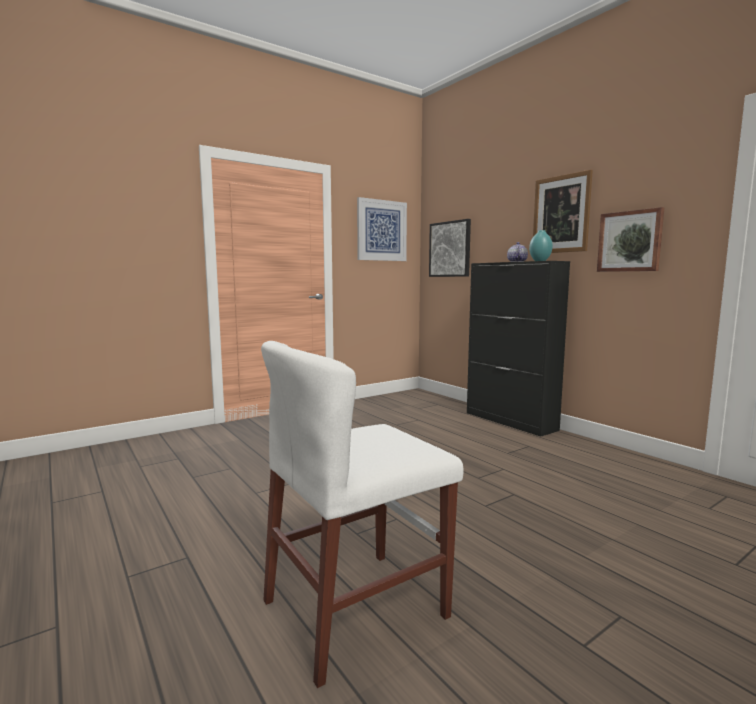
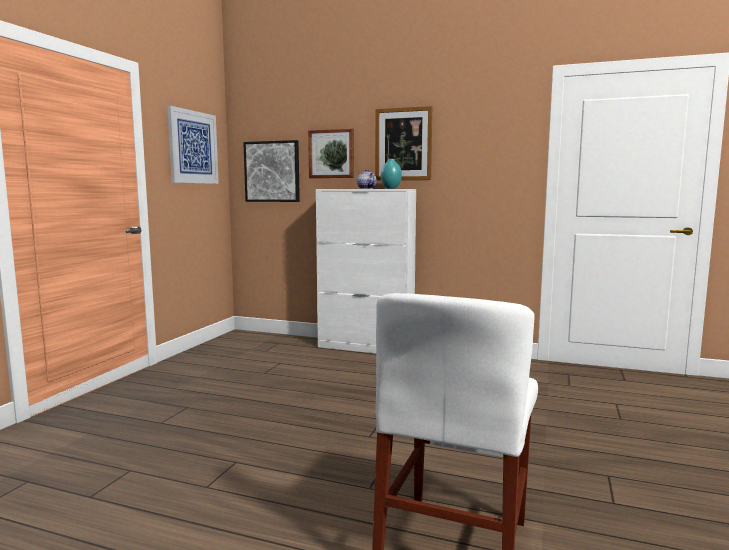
camera: 35 degrees left, 0 degrees up
black cabinet [467,261,570,437] -> white cabinet [316,189,416,353]
picture [597,207,664,272] -> picture moved to [308,129,354,178]

